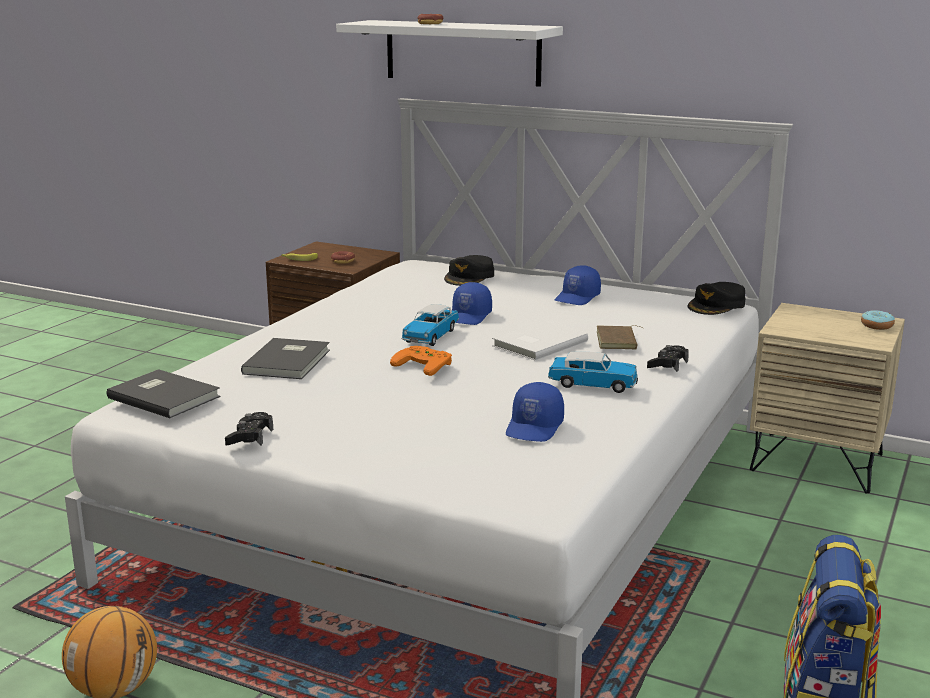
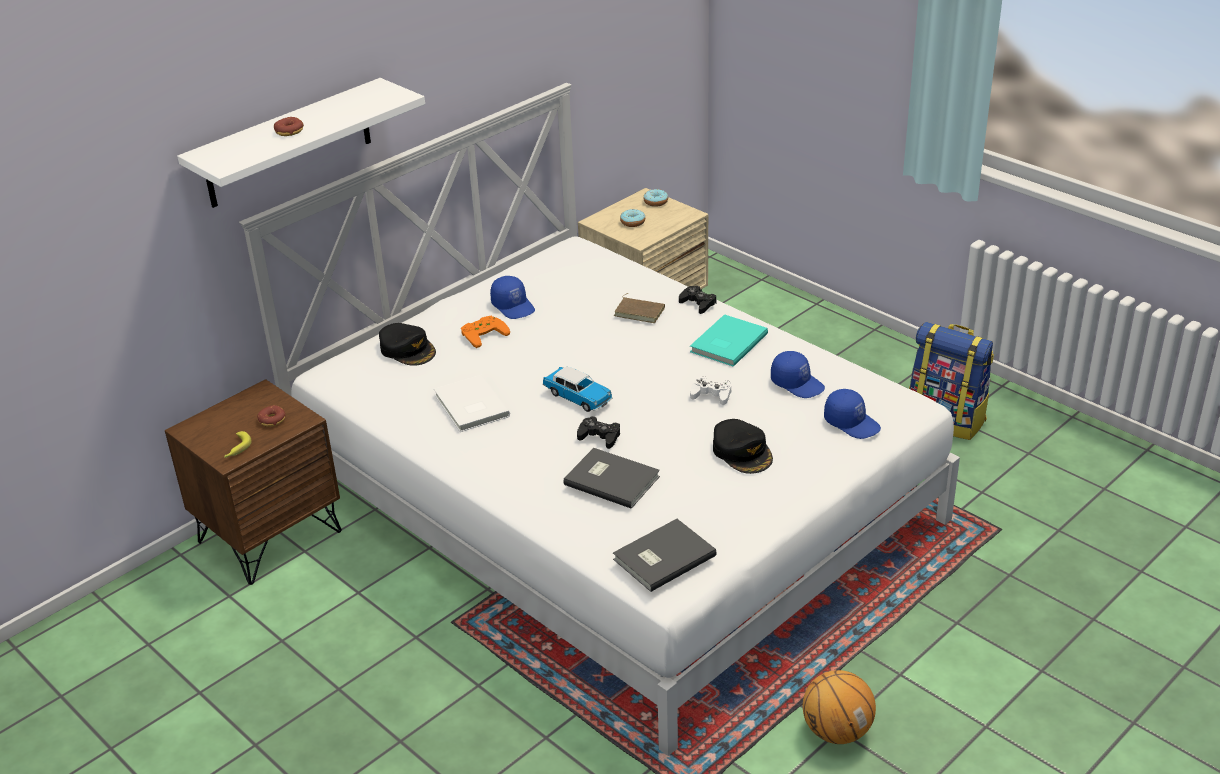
camera: 70 degrees left, 15 degrees up
black game controller [225,412,273,446] -> black game controller moved to [577,416,620,449]
orange game controller [390,346,452,376] -> orange game controller moved to [461,316,510,348]
blue cap [452,282,492,325] -> blue cap moved to [824,389,881,439]
white book [492,320,588,360] -> white book moved to [434,375,510,432]
toy car [548,351,638,393] -> turquoise book [690,314,768,367]
black cap [687,282,746,315] -> black cap moved to [713,419,773,474]
none -> donut [620,209,645,227]
none -> white game controller [690,376,731,405]

